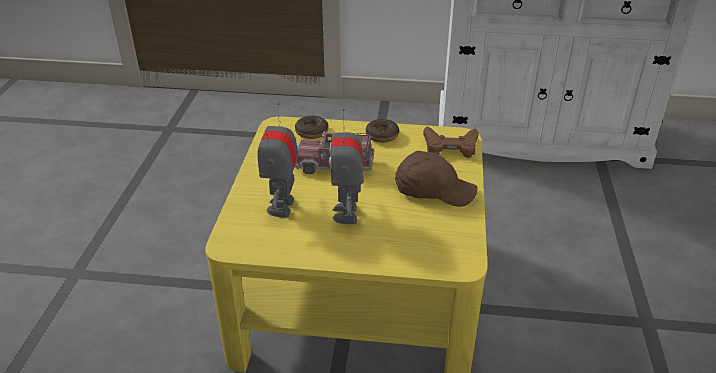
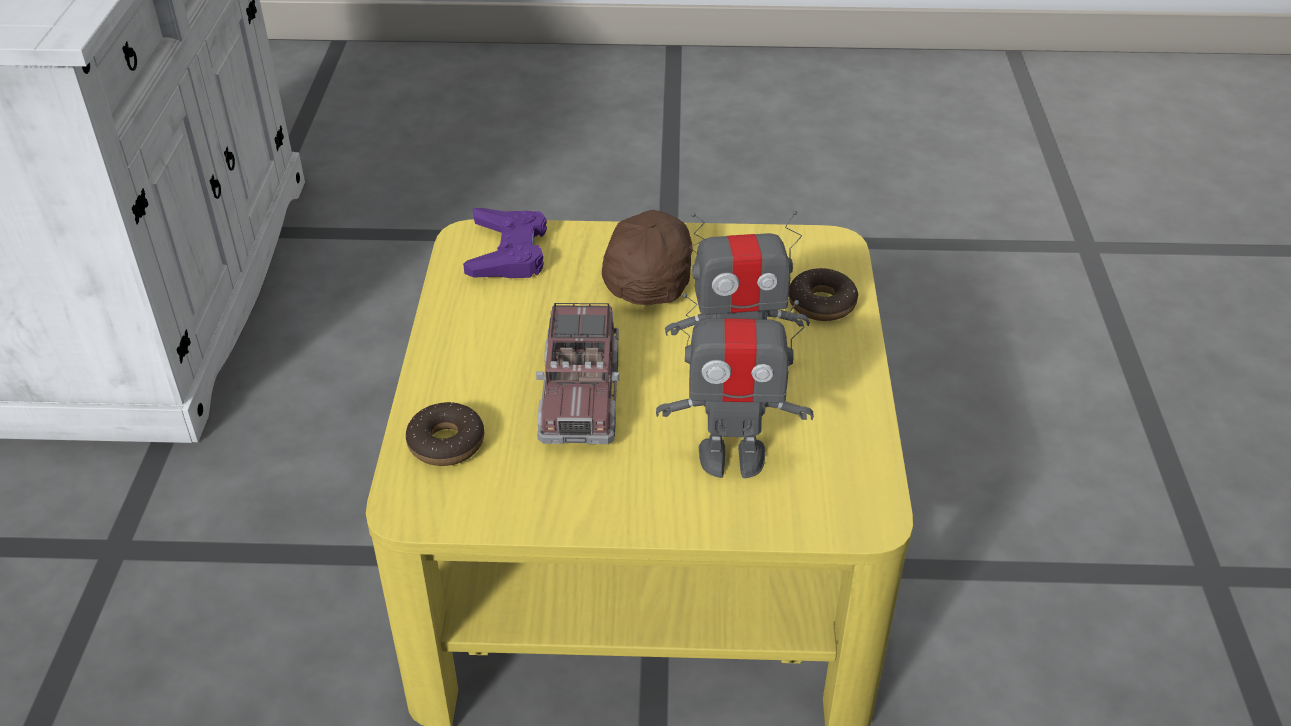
camera: 95 degrees left, 5 degrees up
donut [366,119,399,143] -> donut moved to [789,268,858,321]
brown game controller [423,126,479,158] -> purple game controller [463,208,547,278]

